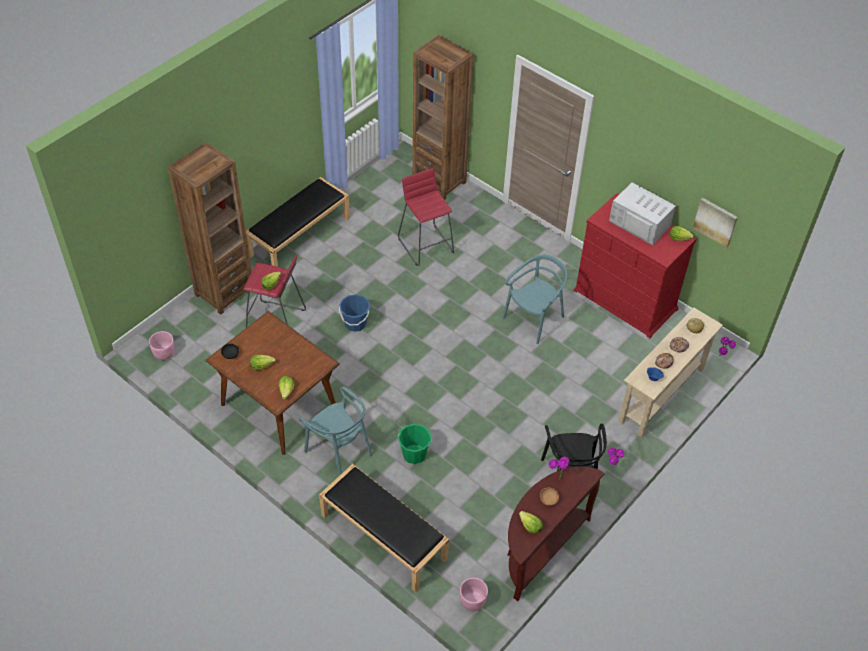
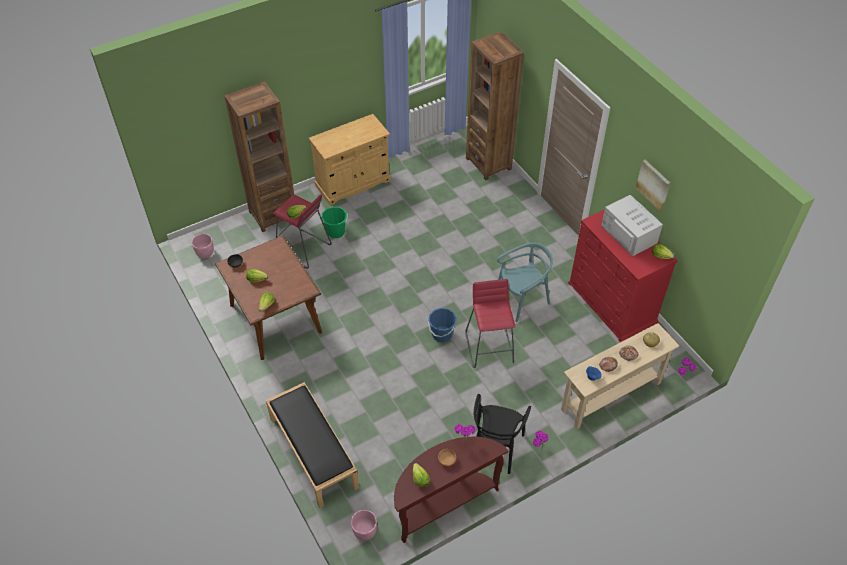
camera: 20 degrees right, 0 degrees up
black bench [246,177,350,267] -> beige cabinet [309,114,391,205]
turquoise chair [299,386,372,476] -> none
blue bucket [339,294,370,332] -> blue bucket moved to [428,308,457,342]
red stool [398,168,454,266] -> red stool moved to [465,279,515,368]
green bucket [398,424,432,464] -> green bucket moved to [321,207,348,238]
picture [693,198,738,248] -> picture moved to [636,160,670,211]

